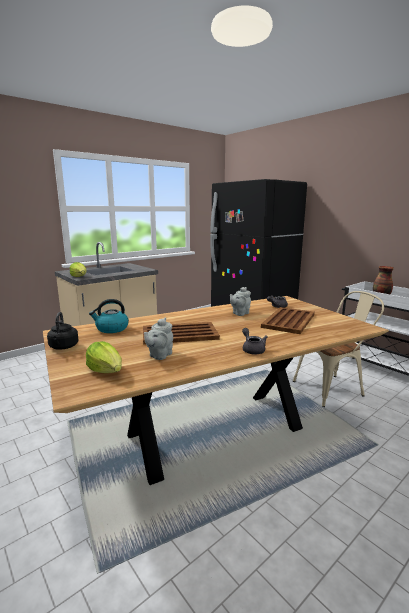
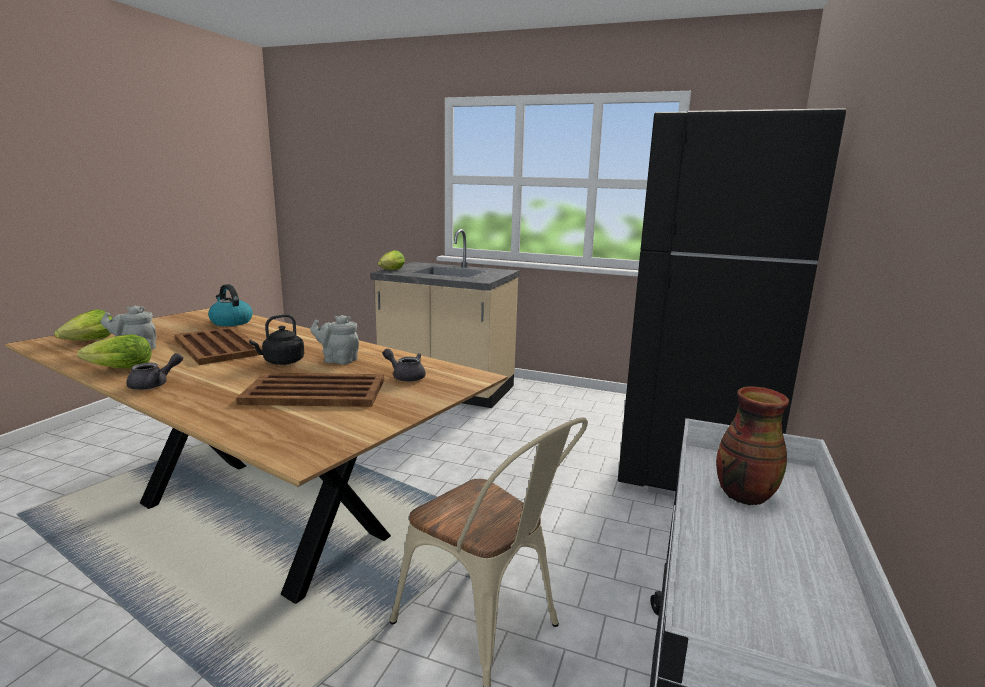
camera: 60 degrees right, 0 degrees up
black kettle [47,312,79,350] -> black kettle moved to [249,314,304,365]
none -> lettuce [77,334,152,369]

